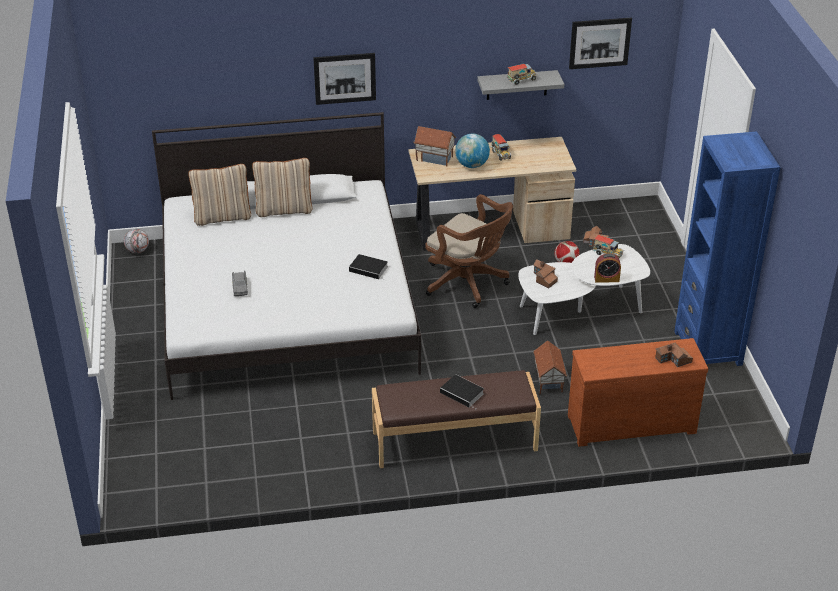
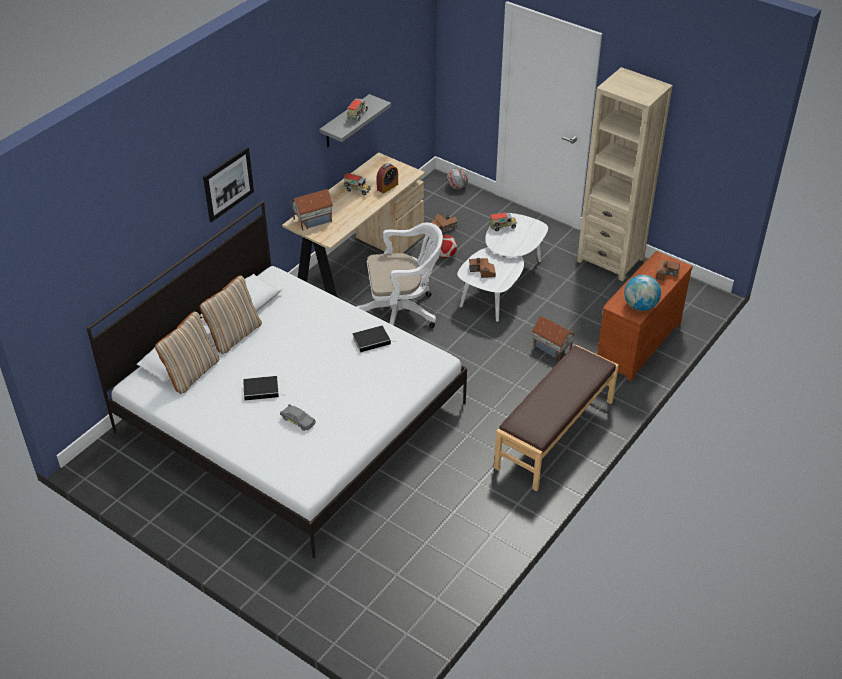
camera: 45 degrees left, 5 degrees up
football [124,229,149,253] -> football moved to [447,168,468,189]
brown office chair [425,194,513,308] -> white office chair [357,223,443,329]
book [440,375,484,409] -> book moved to [243,376,284,400]
globe [455,134,490,168] -> globe moved to [624,275,661,311]
picture [569,18,632,69] -> none
alarm clock [594,253,621,282] -> alarm clock moved to [377,163,398,194]
blue bookcase [674,131,781,366] -> beige bookcase [577,67,673,281]

